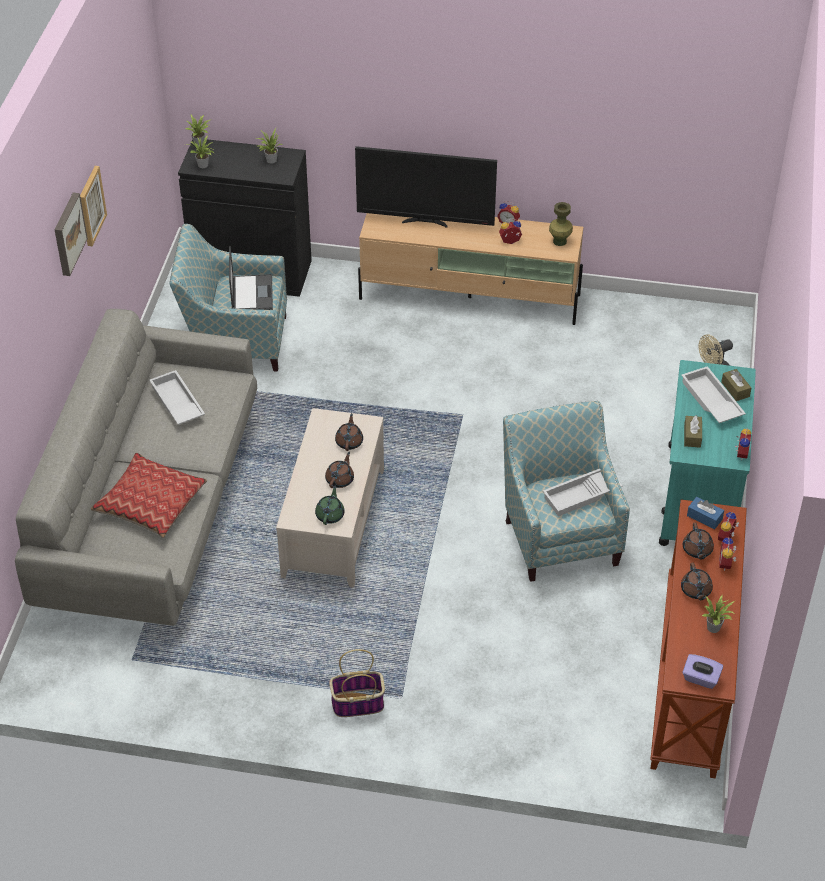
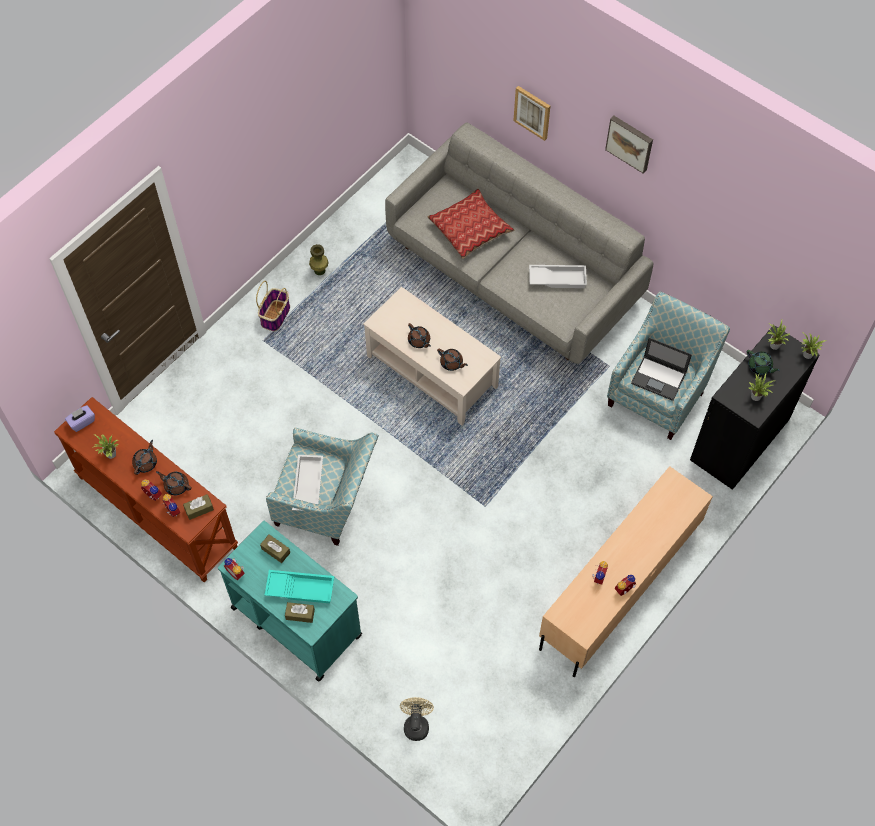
camera: 120 degrees right, 15 degrees up
picture [80,166,107,246] -> picture moved to [513,86,550,141]
green teapot [315,485,345,525] -> green teapot moved to [747,350,780,375]
television [355,146,497,228] -> none
green vase [549,202,573,246] -> green vase moved to [309,244,329,275]
white tray [681,366,746,423] -> turquoise tray [265,570,334,603]
brown teapot [681,562,713,600] -> brown teapot turned 90 degrees clockwise [132,440,157,475]
blue tissue box [687,497,724,529] -> brown tissue box [183,494,214,520]

